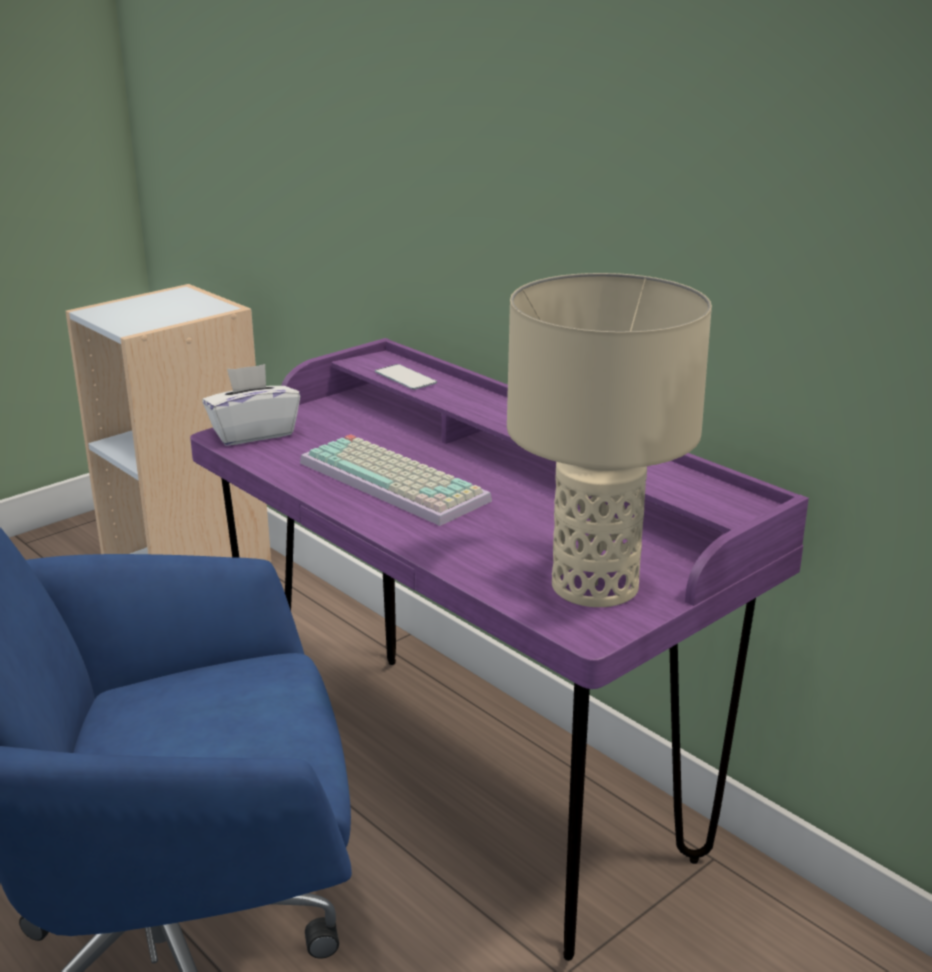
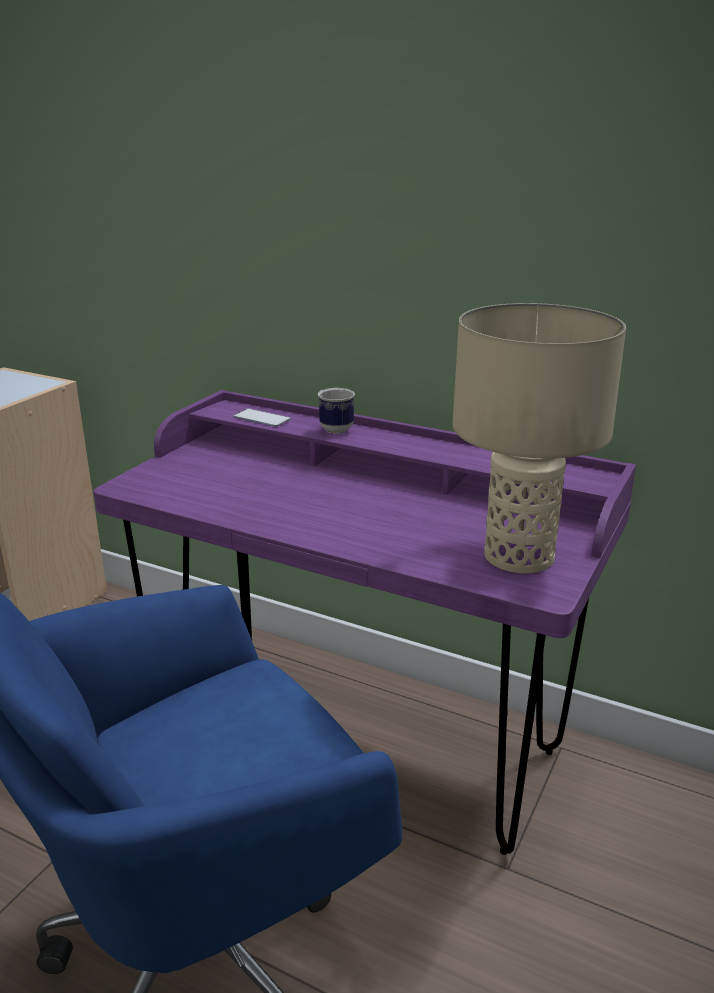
camera: 20 degrees left, 0 degrees up
white tissue box [202,364,300,446] -> none
keyboard [300,434,492,526] -> none
none -> mug [318,388,355,433]

